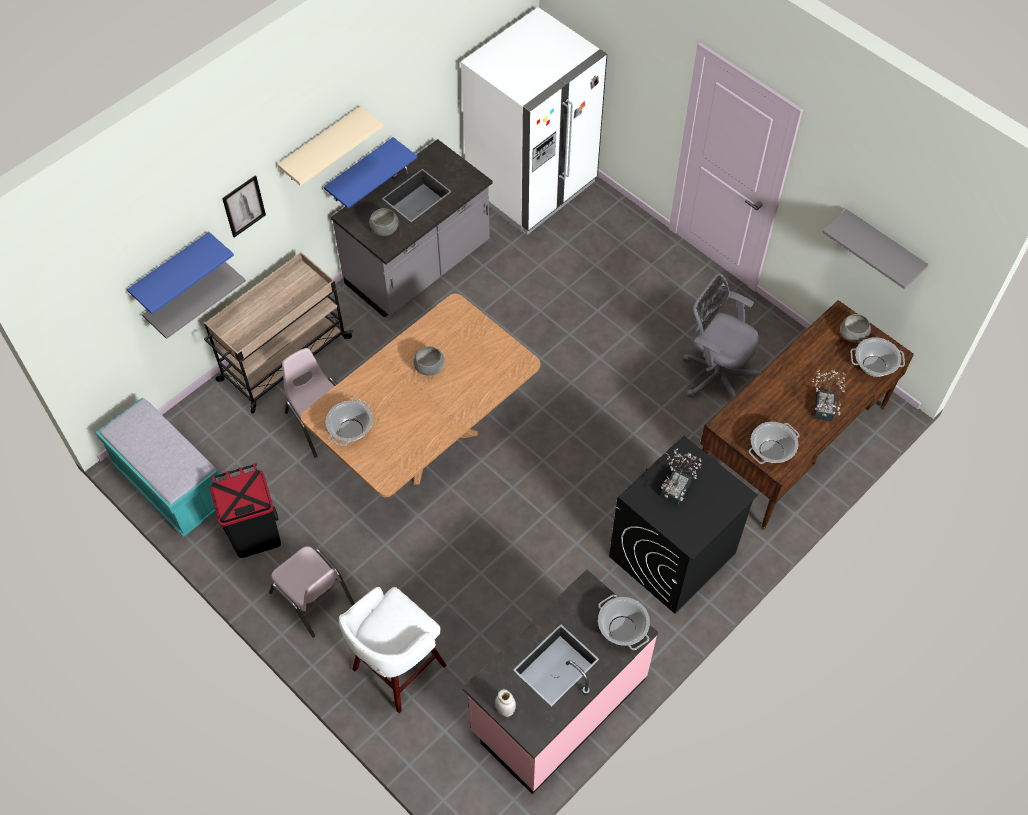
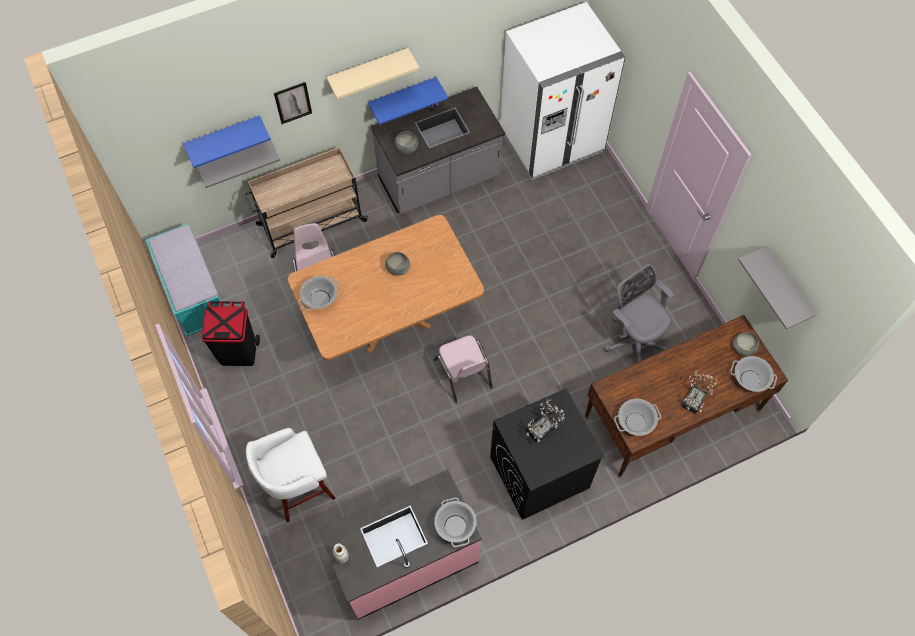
camera: 20 degrees right, 5 degrees up
pink chair [269,546,355,638] -> pink chair moved to [434,335,493,403]

